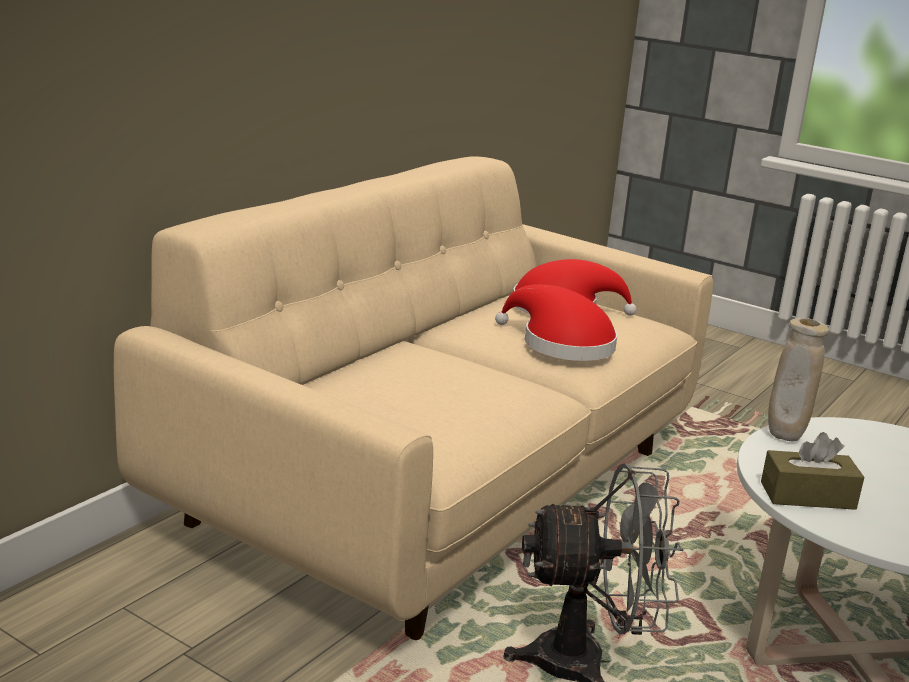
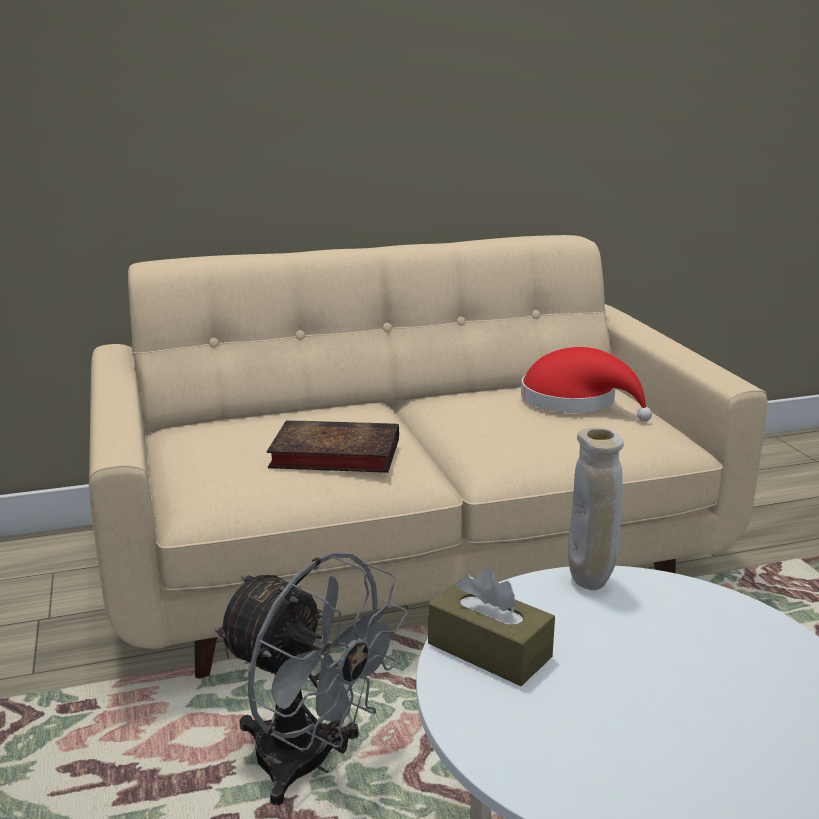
camera: 40 degrees right, 0 degrees up
red hat [495,284,617,361] -> none
none -> book [267,420,399,473]

